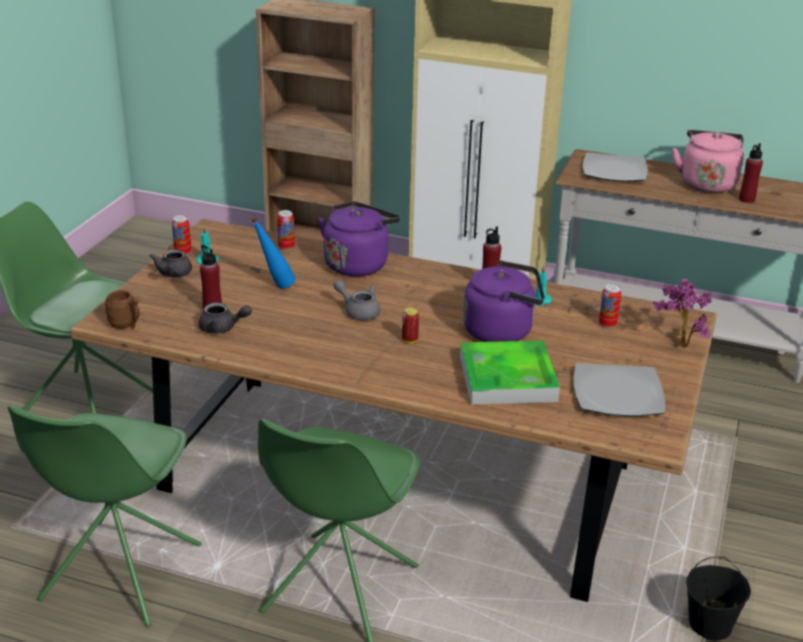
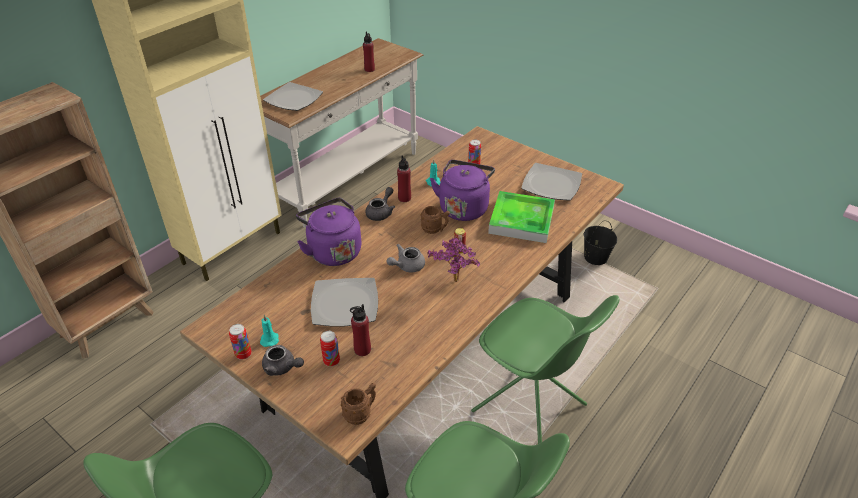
camera: 70 degrees left, 10 degrees up
grey teapot [199,303,252,333] -> grey teapot moved to [365,187,395,221]
blue bottle [251,216,295,289] -> plate [311,278,378,327]
can [277,210,295,250] -> can moved to [320,331,340,367]
potted plant [653,279,712,347] -> potted plant moved to [427,238,480,282]
pink kettle [672,130,744,193] -> none
none -> brown mug [421,206,450,234]

